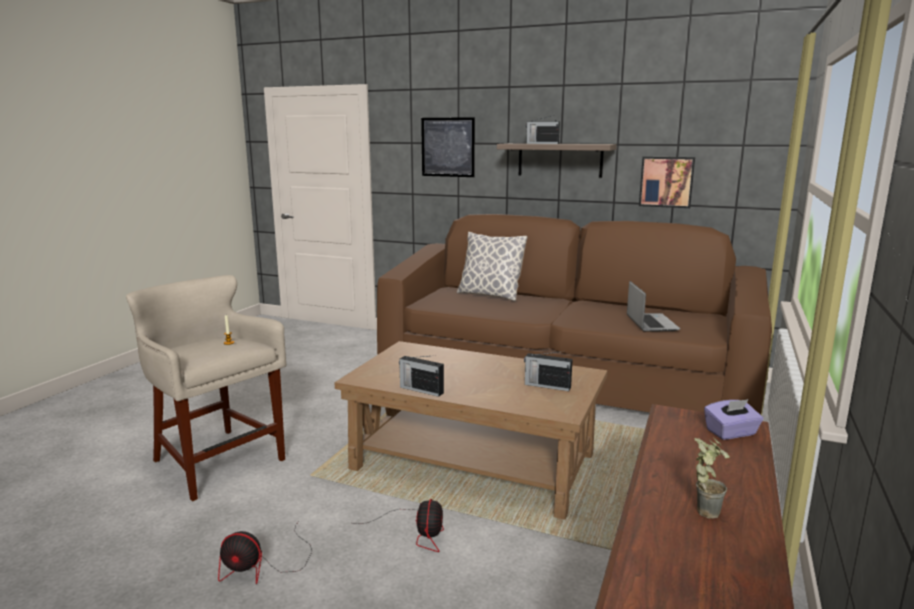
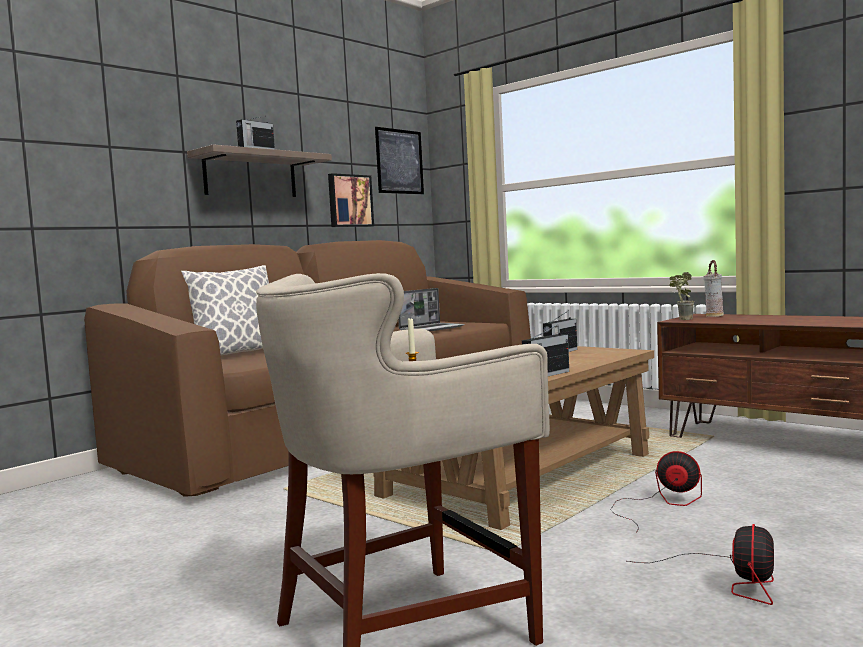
camera: 70 degrees left, 10 degrees down
picture [421,117,475,177] -> picture moved to [375,127,424,194]
laptop [627,281,680,332] -> laptop turned 120 degrees clockwise [398,288,465,331]
potted plant [694,437,730,518] -> potted plant moved to [669,272,695,320]
purple tissue box [704,399,764,440] -> vase [704,260,724,317]

